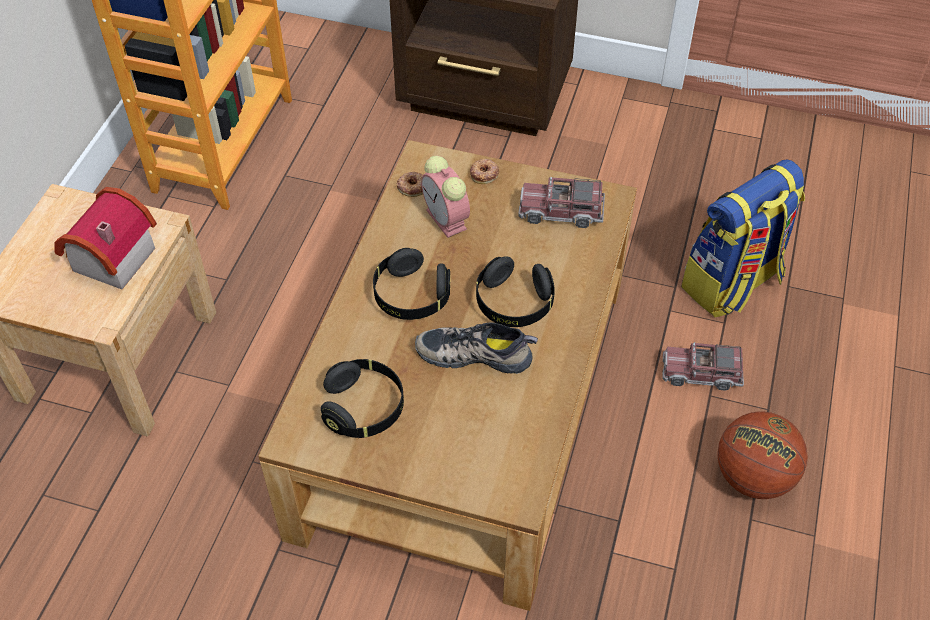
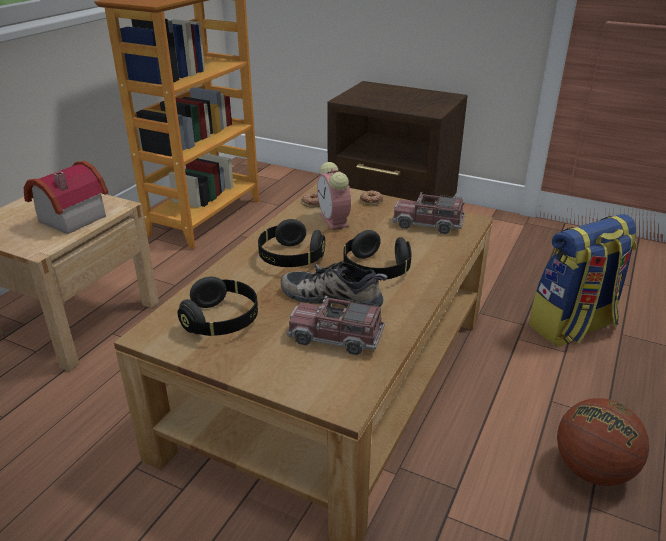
camera: 10 degrees right, 20 degrees down
toy truck [662,342,744,391] -> toy truck moved to [287,296,385,355]

